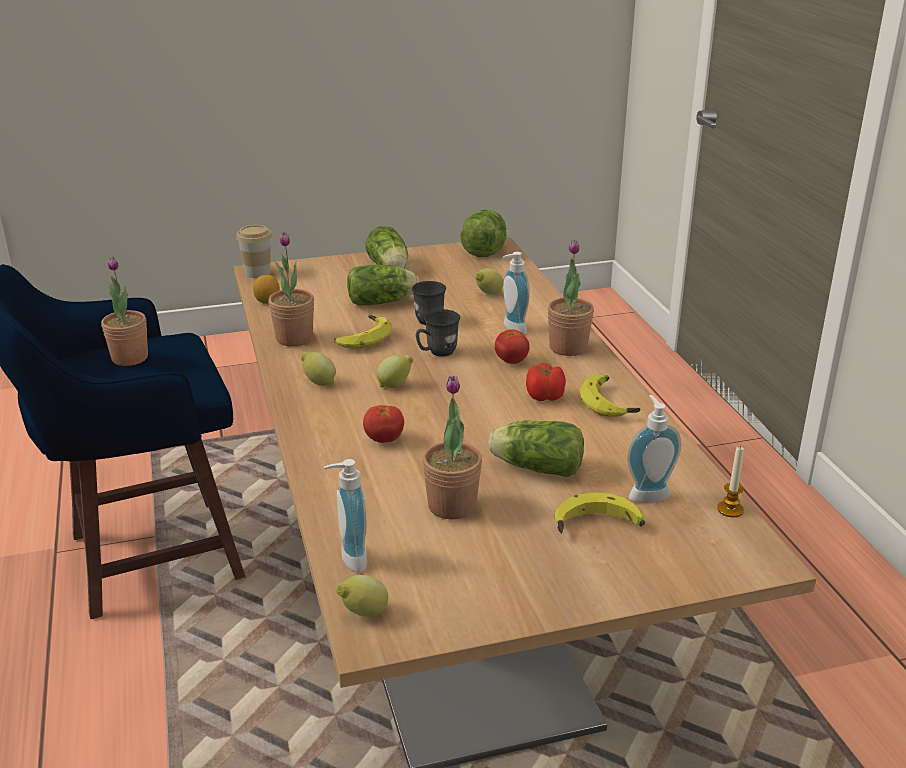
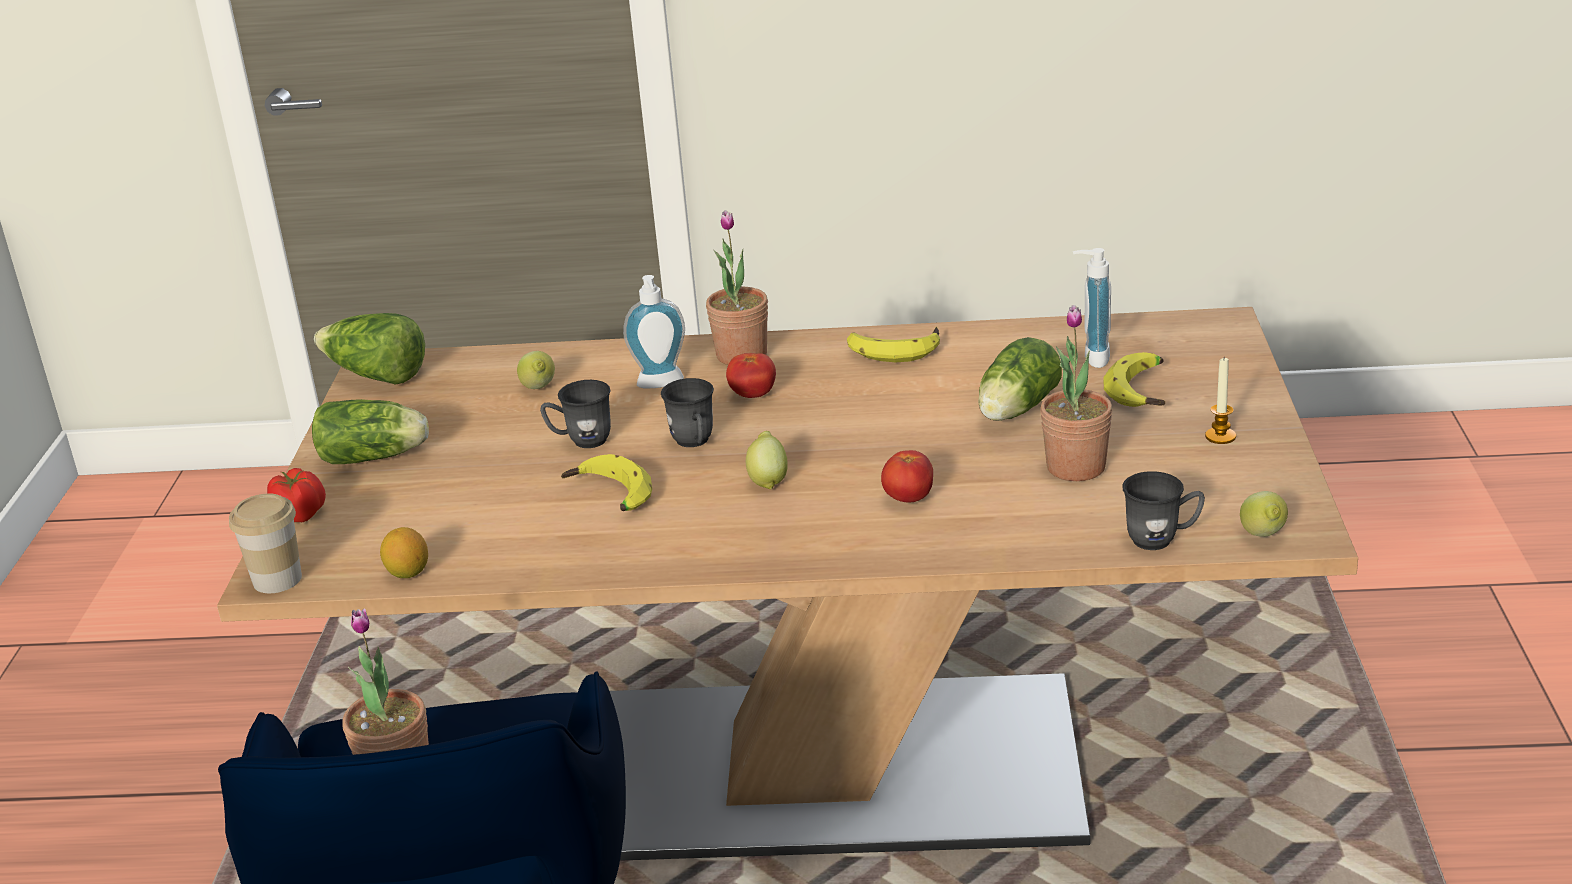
camera: 70 degrees left, 0 degrees up
potted plant [268,232,314,347] -> none
lemon [301,352,336,386] -> none
soap dispenser [324,459,367,572] -> grey mug [1122,471,1205,550]
lettuce [347,265,419,306] -> none
tomato [526,363,566,401] -> tomato moved to [267,468,326,522]
candle [717,446,744,517] -> candle moved to [1205,358,1236,444]

